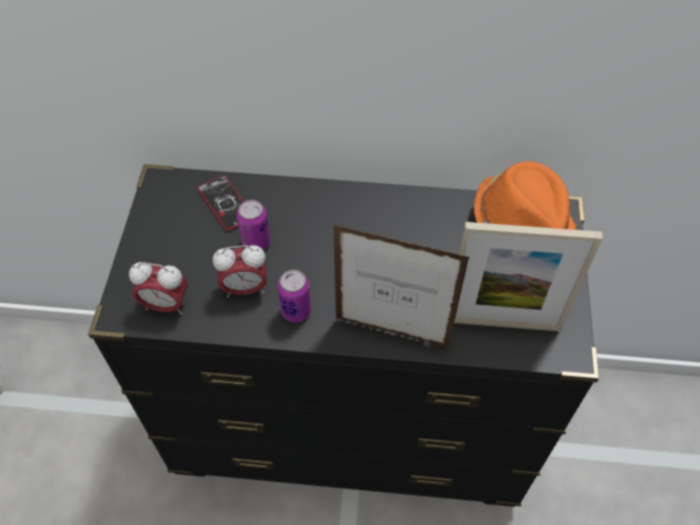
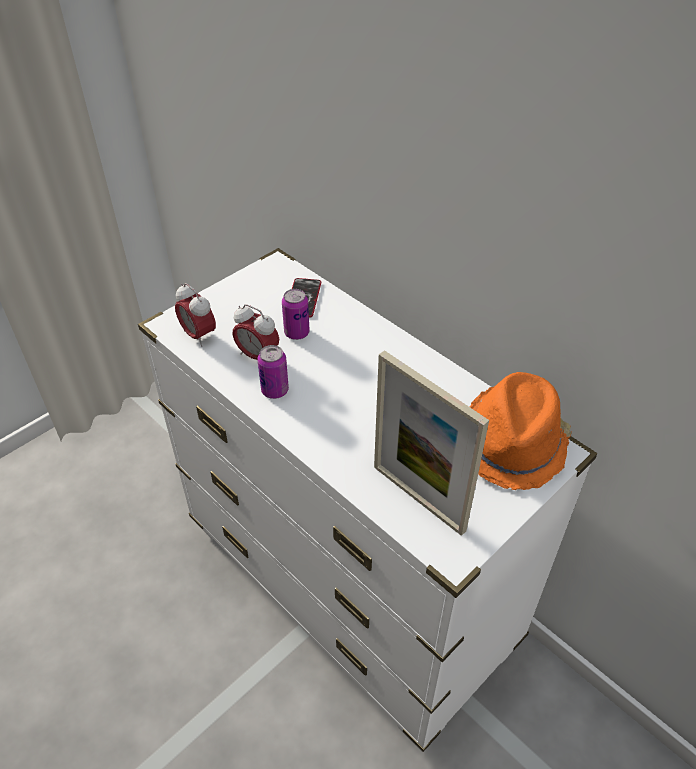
camera: 40 degrees right, 10 degrees down
black dresser [88,164,599,507] -> white dresser [138,248,597,752]
picture frame [333,224,470,348] -> none

